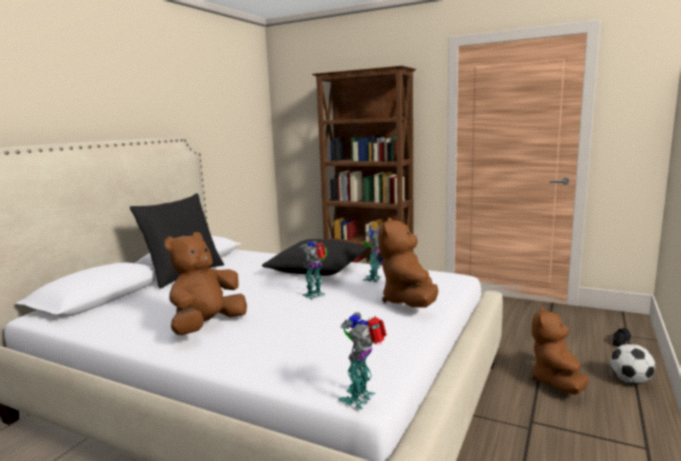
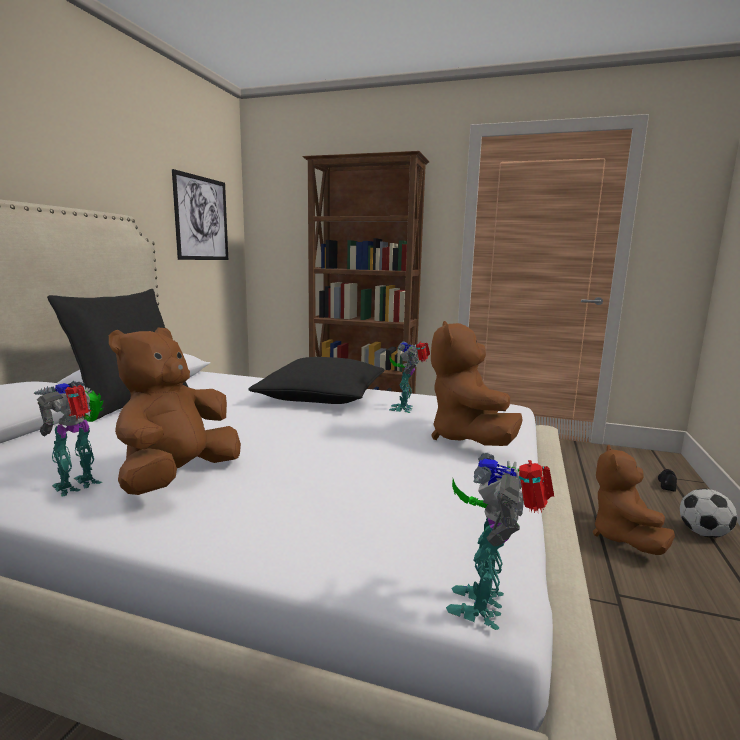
camera: 10 degrees left, 0 degrees up
toy robot [300,241,328,299] -> toy robot moved to [33,381,104,496]
none -> picture [172,169,228,260]

